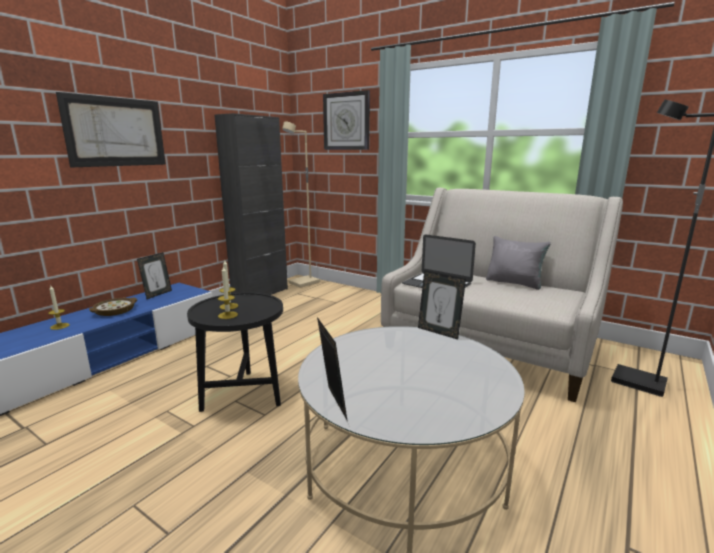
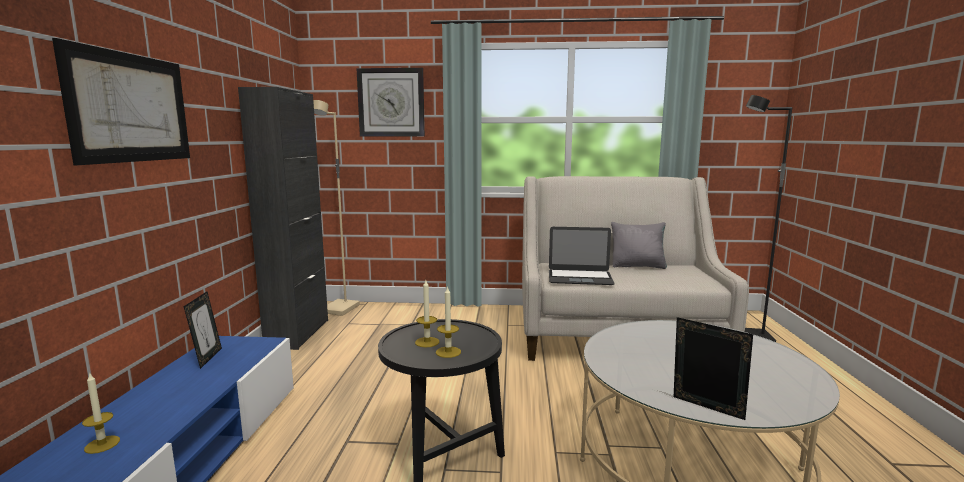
camera: 30 degrees left, 5 degrees down
bowl [89,297,137,316] -> none
picture frame [418,270,466,340] -> none

